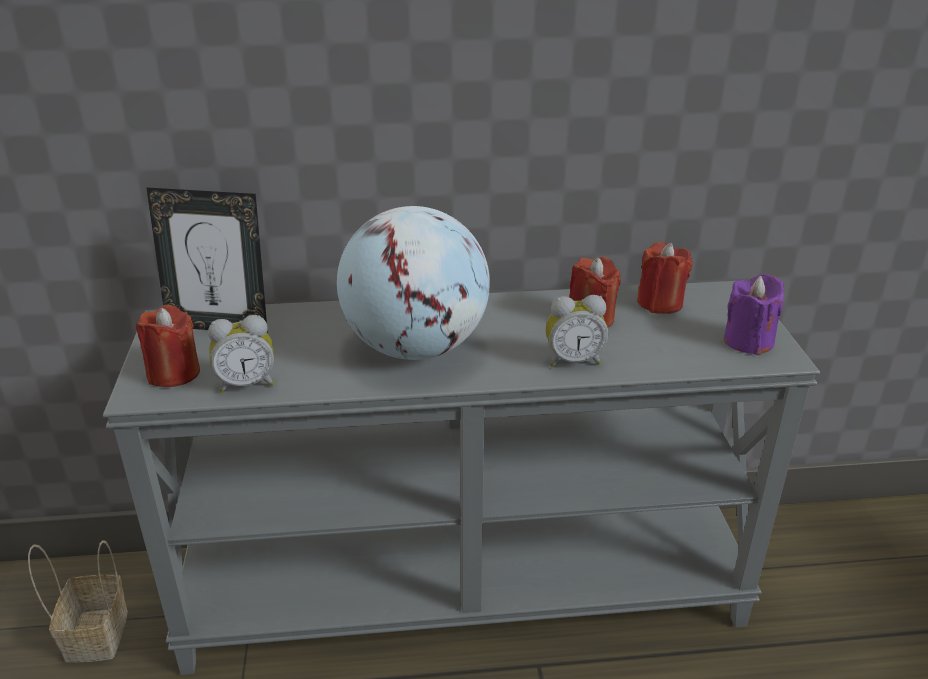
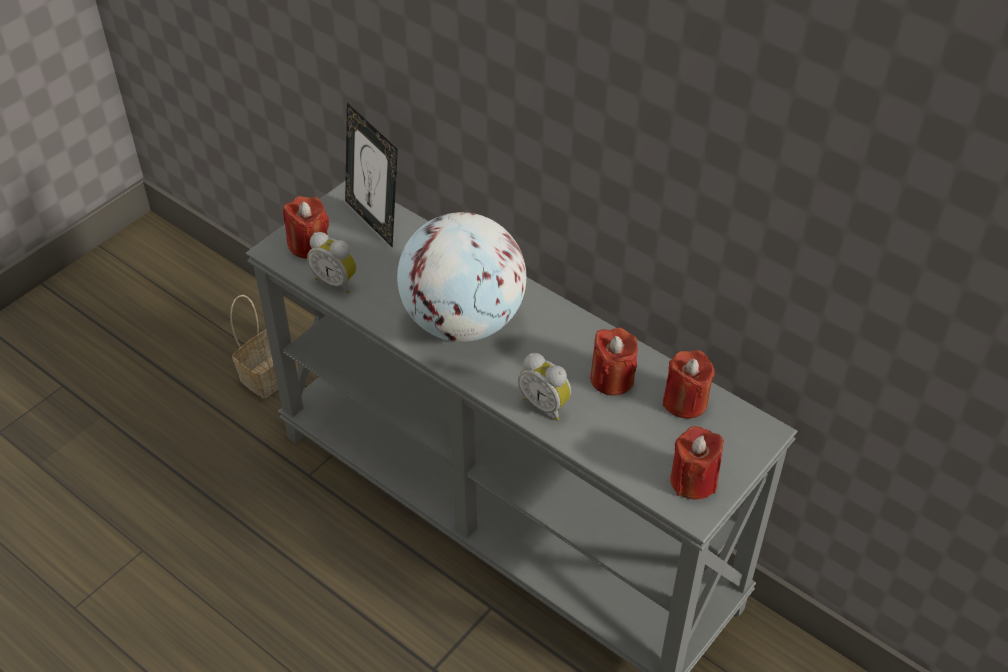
camera: 45 degrees right, 15 degrees up
purple candle [724,274,784,355] -> red candle [670,426,724,500]

